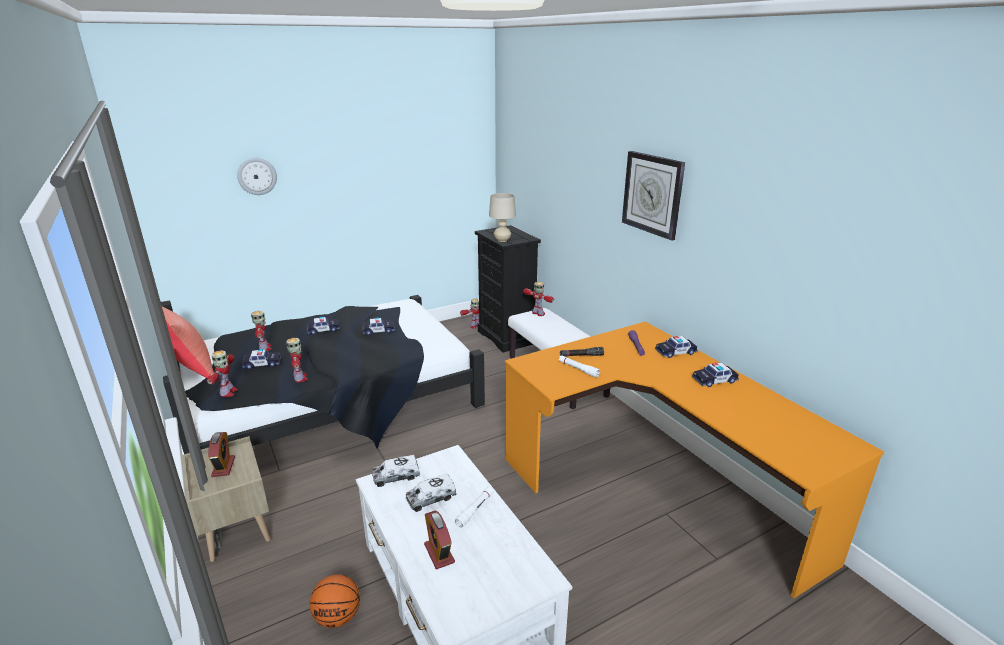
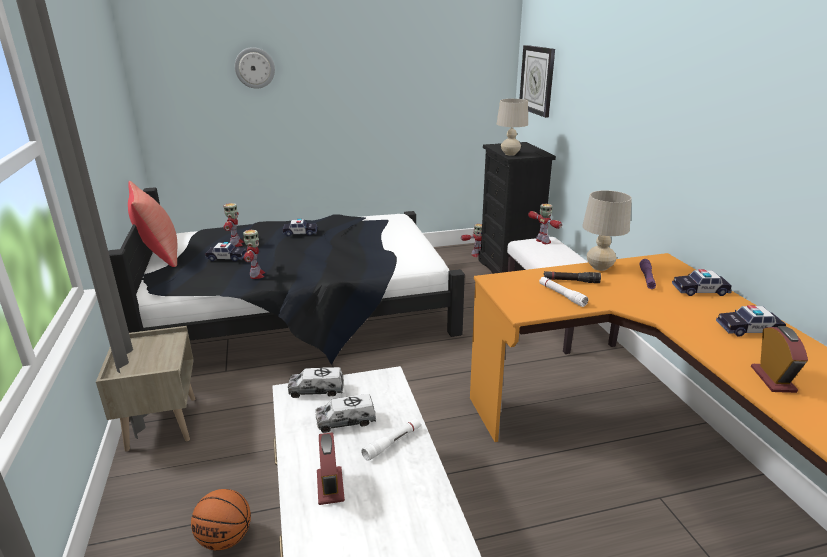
camera: 15 degrees right, 0 degrees up
toy robot [207,350,238,397] -> none
alarm clock [208,432,235,477] -> alarm clock moved to [751,326,808,393]
toy car [363,317,395,335] -> none
wall clock [622,151,685,241] -> wall clock moved to [520,45,555,118]
none -> beige table lamp [582,190,632,271]

